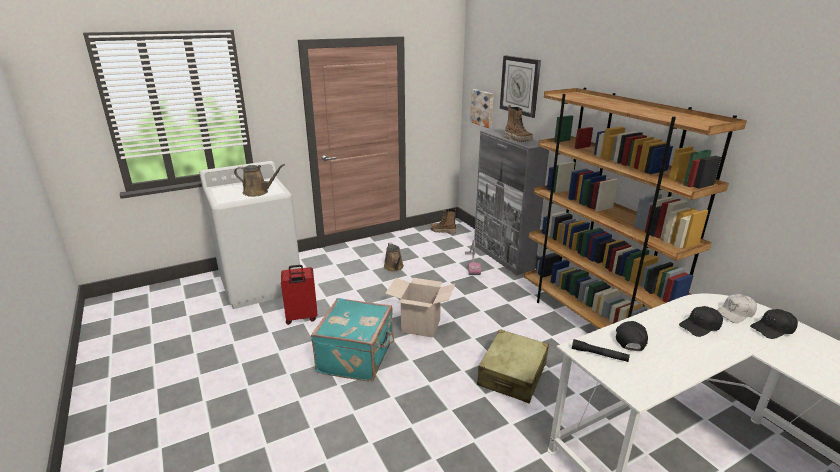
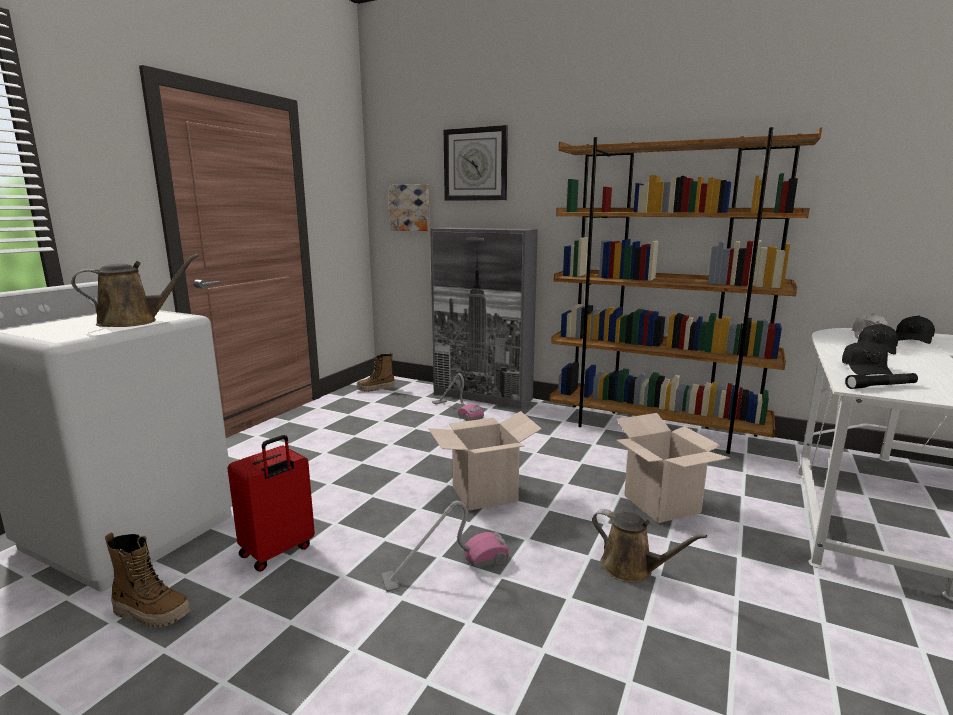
camera: 35 degrees left, 10 degrees down
turquoise suitcase [311,298,394,382] -> vacuum cleaner [381,501,509,592]
brown watering can [384,242,404,271] -> brown watering can moved to [592,509,707,583]
beige suitcase [477,329,549,403] -> cardboard box [616,413,730,523]
boot [504,105,533,142] -> boot moved to [105,532,190,628]
black cap [616,321,648,351] -> black cap turned 150 degrees counterclockwise [842,341,893,375]

